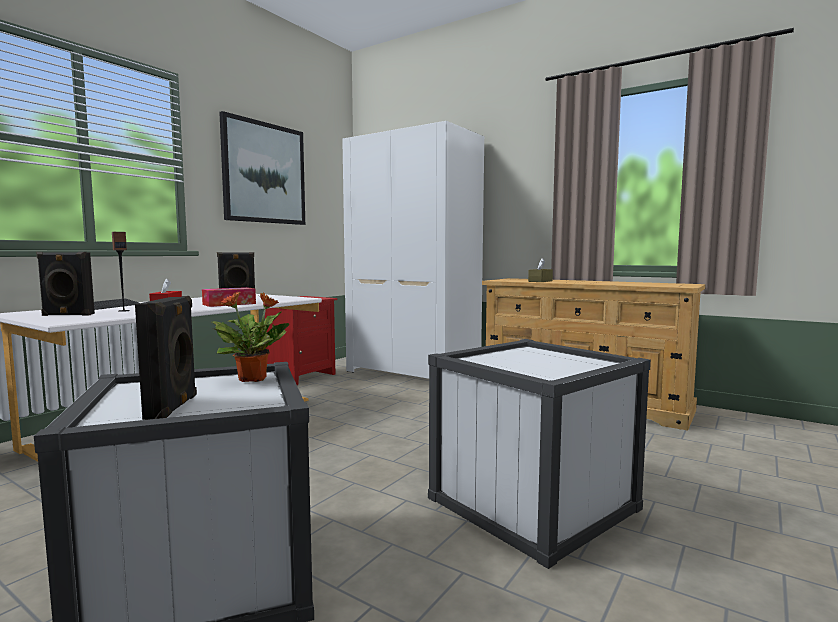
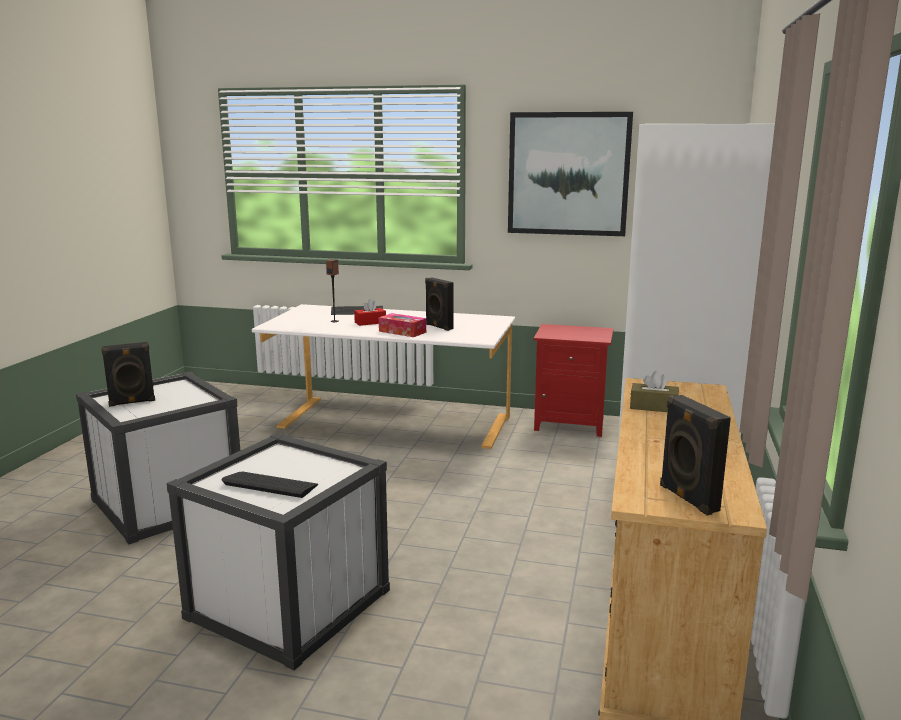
camera: 70 degrees right, 10 degrees up
black speaker [36,252,95,316] -> black speaker moved to [660,395,731,516]
potted plant [212,292,290,382] -> none
none -> keyboard [222,472,318,498]

